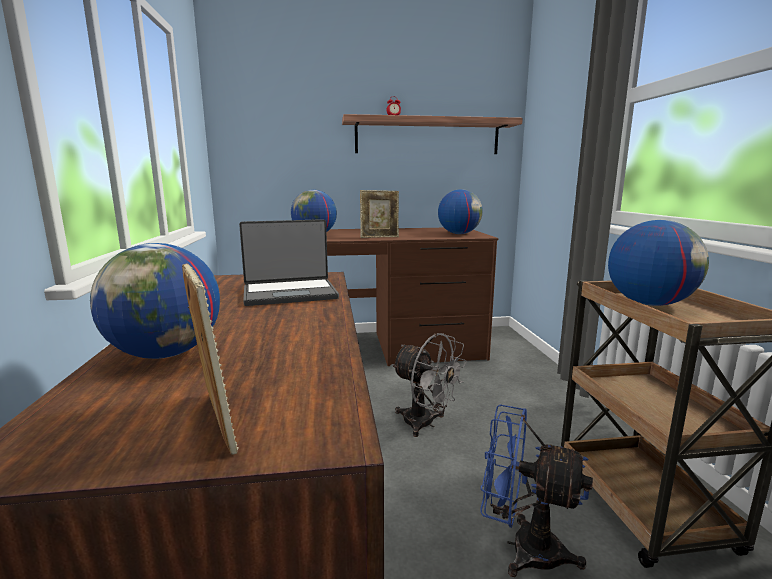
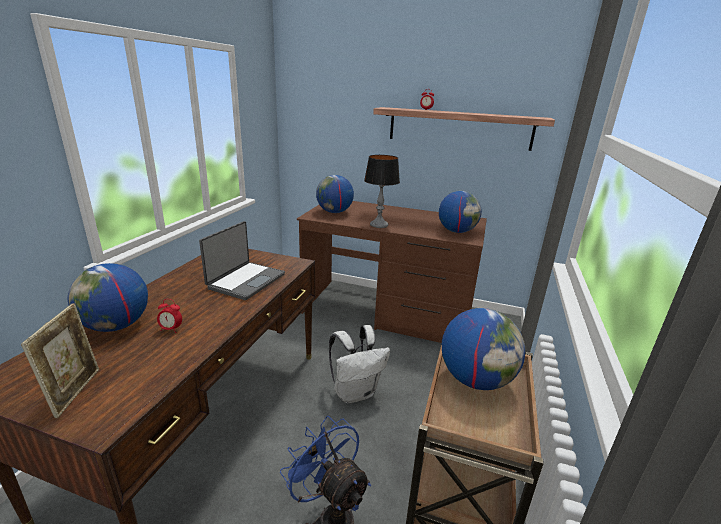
camera: 25 degrees right, 10 degrees up
laptop [239,219,339,306] -> laptop turned 75 degrees counterclockwise [199,221,285,300]
picture frame [360,190,399,238] -> table lamp [364,155,400,228]
grey fan [391,333,467,437] -> white backpack [329,325,390,404]
none -> alarm clock [157,299,182,333]

